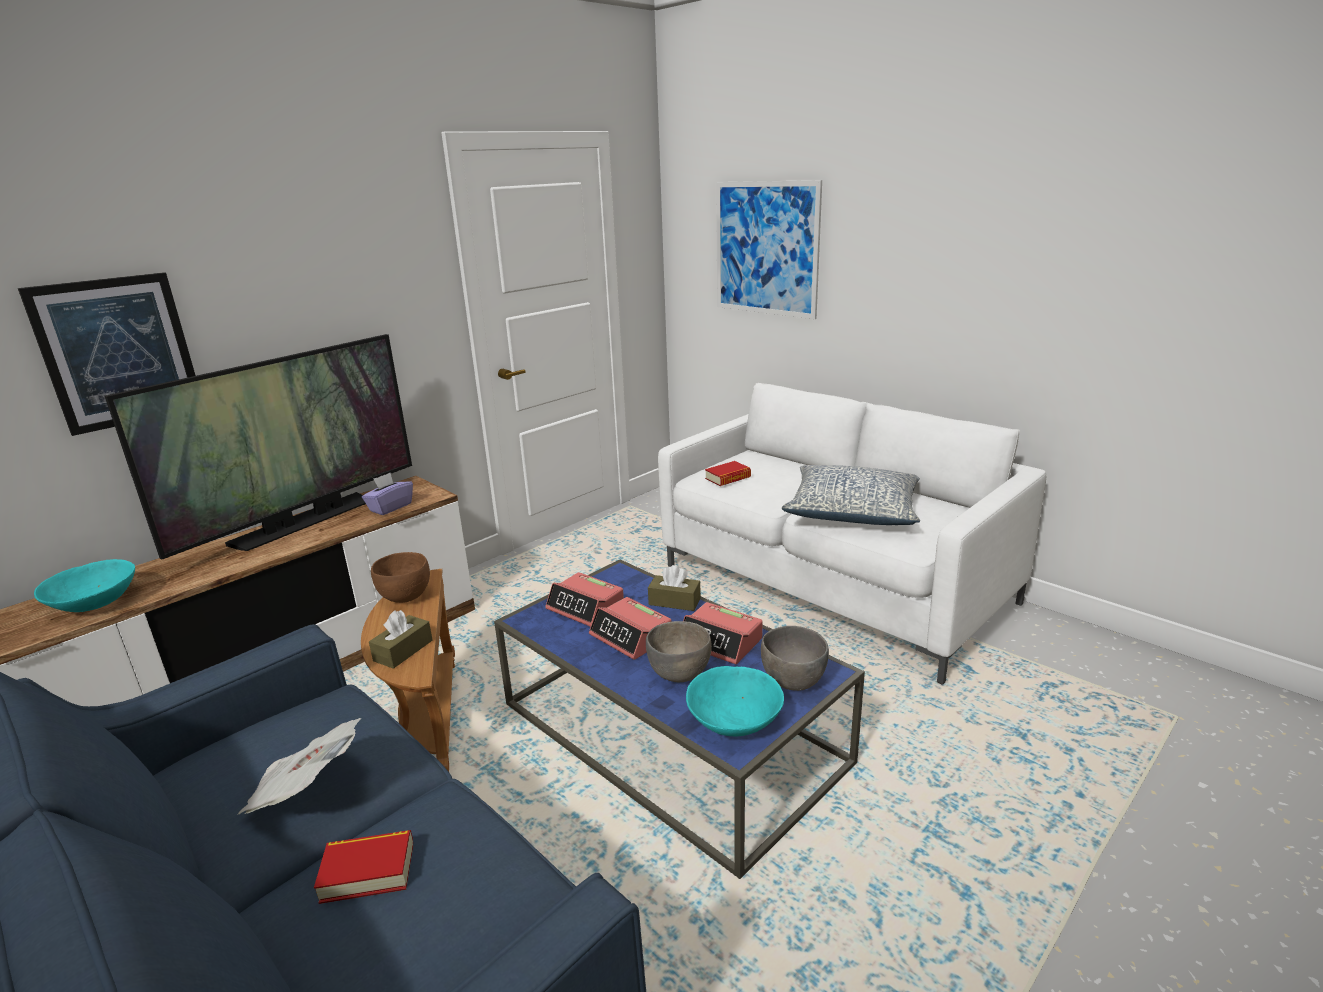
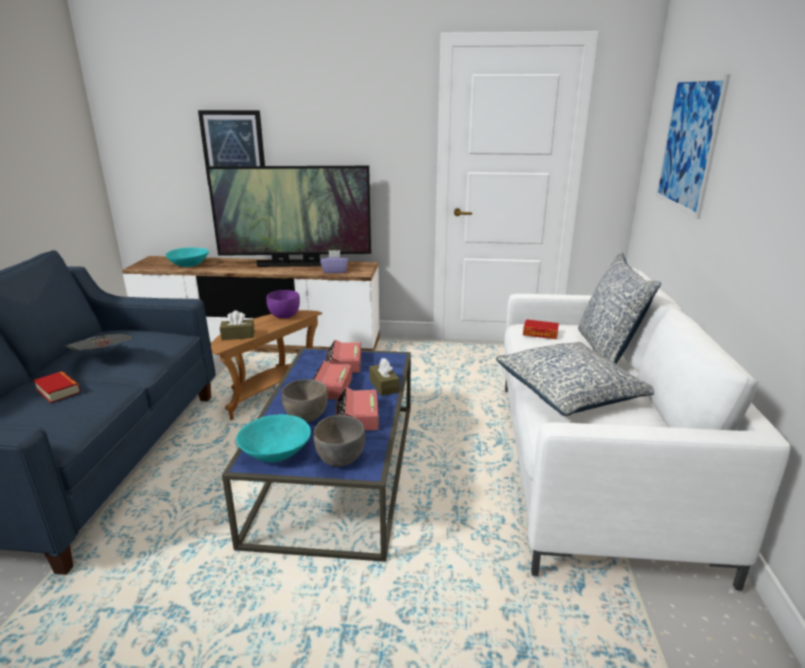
camera: 50 degrees right, 0 degrees up
brown bowl [371,552,430,603] -> purple bowl [266,290,300,319]
none -> pillow [578,252,661,364]

